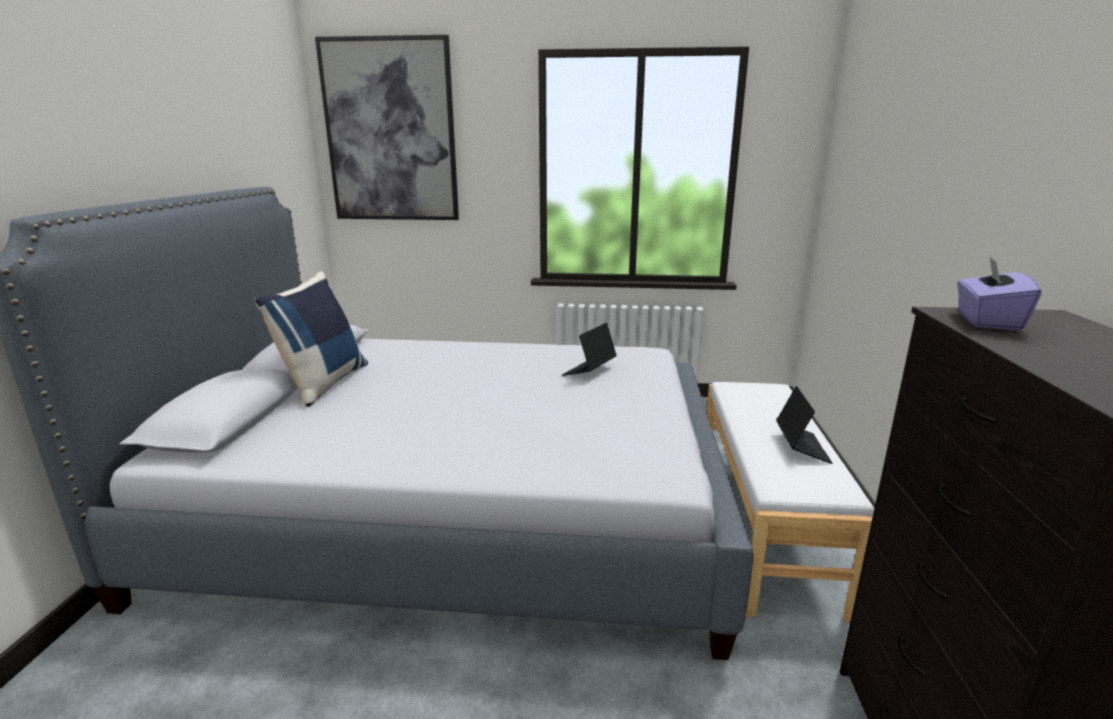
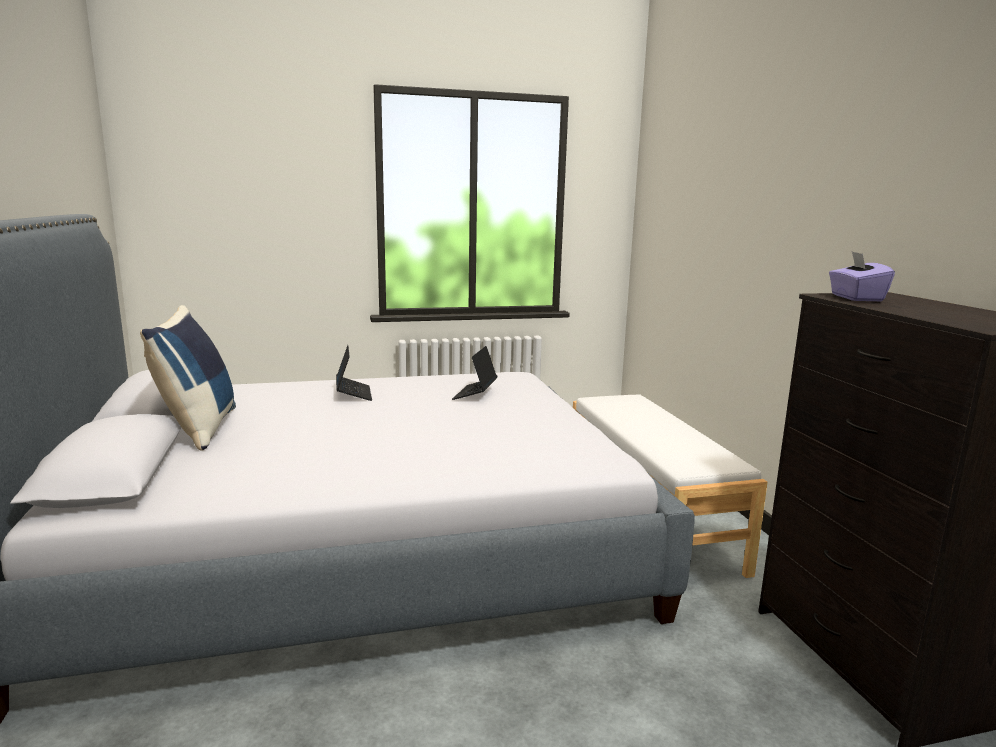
camera: 20 degrees left, 5 degrees down
picture [315,35,459,220] -> none
laptop [776,386,832,464] -> laptop moved to [336,345,372,401]

